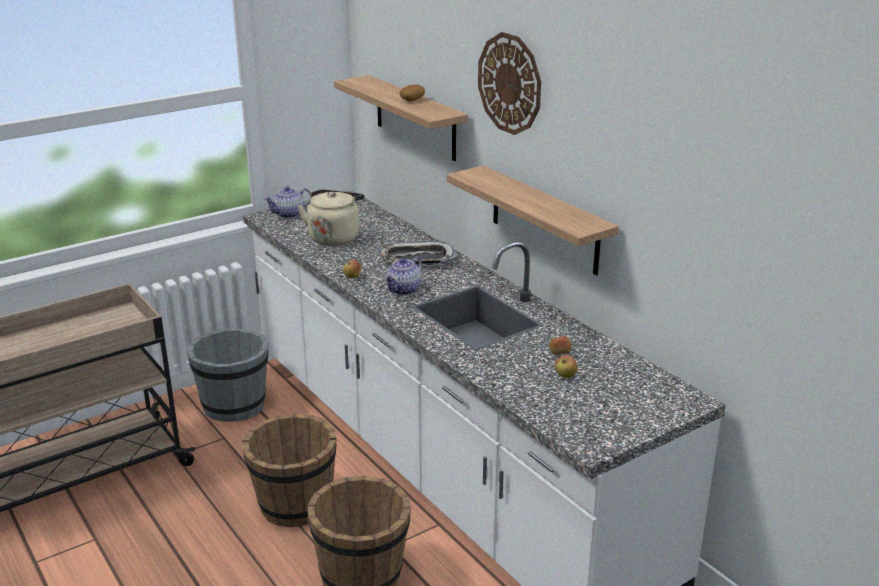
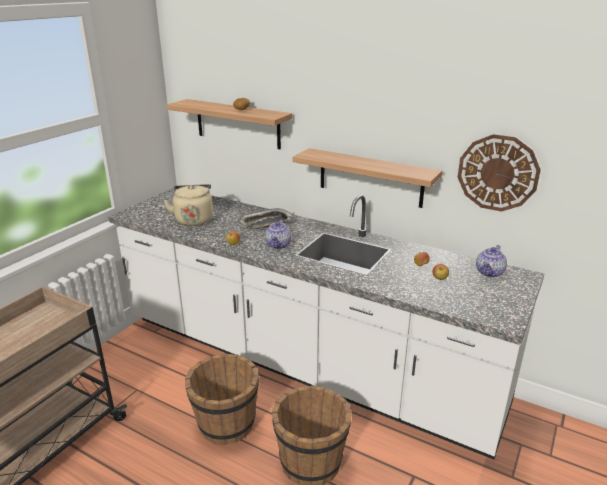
camera: 25 degrees left, 0 degrees up
grey bucket [187,328,269,422] -> none
teapot [264,186,311,218] -> teapot moved to [476,245,507,278]
wall clock [478,32,541,135] -> wall clock moved to [458,134,541,212]

